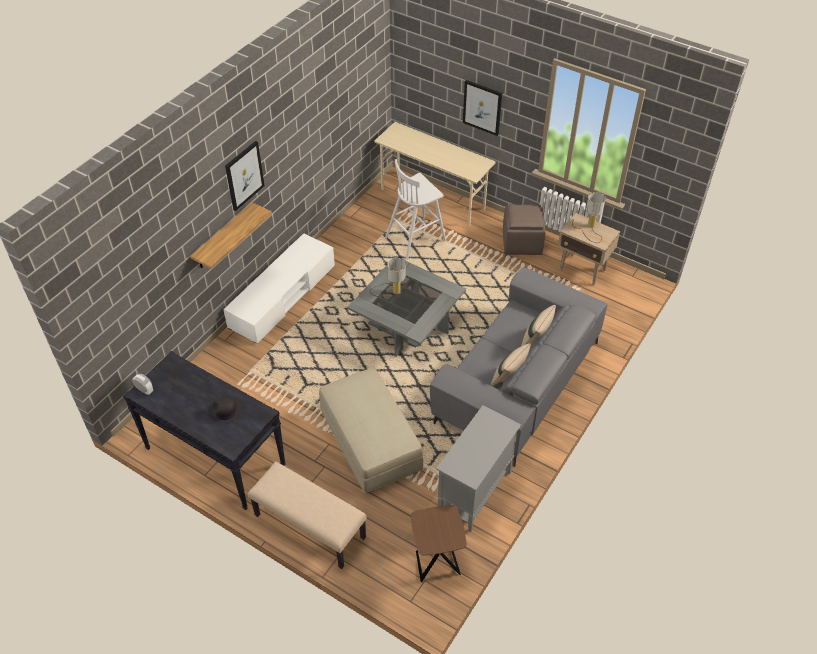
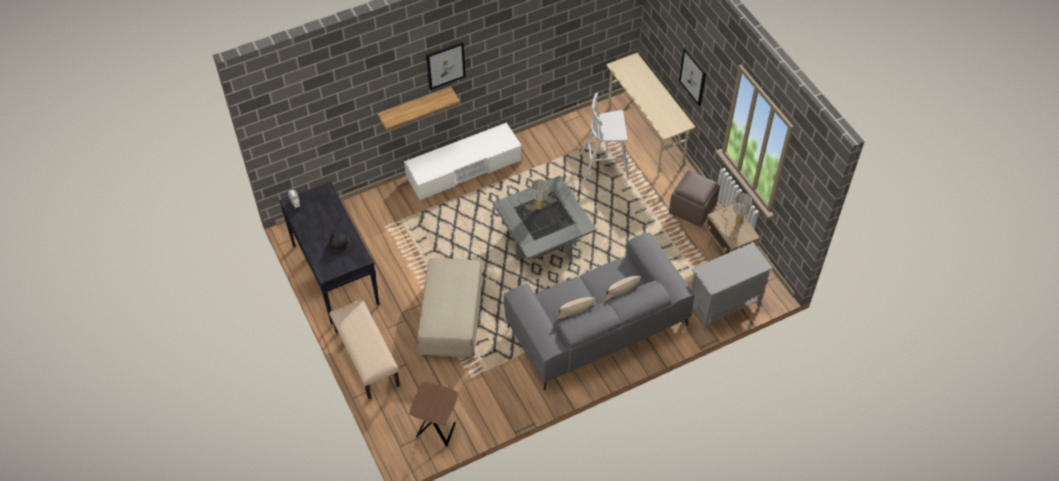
camera: 30 degrees right, 5 degrees up
grey cabinet [436,405,521,532] -> grey cabinet moved to [691,242,773,331]

